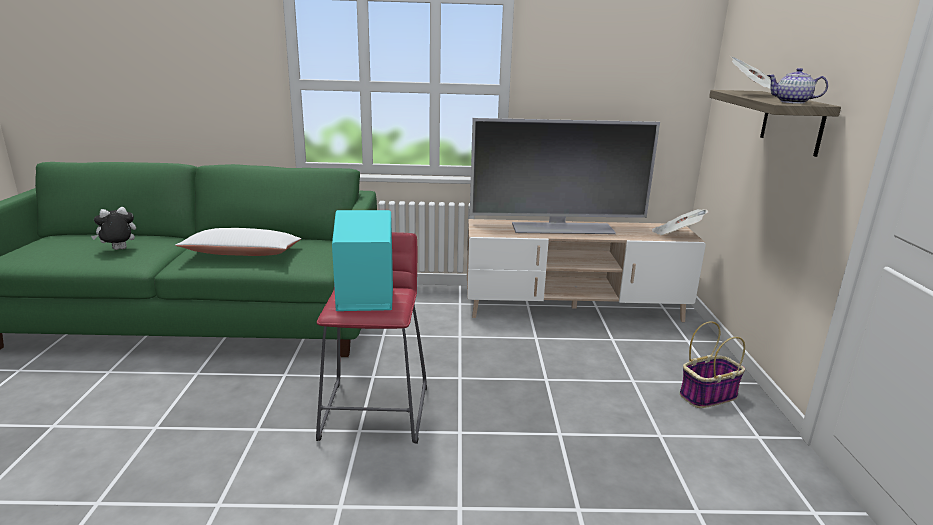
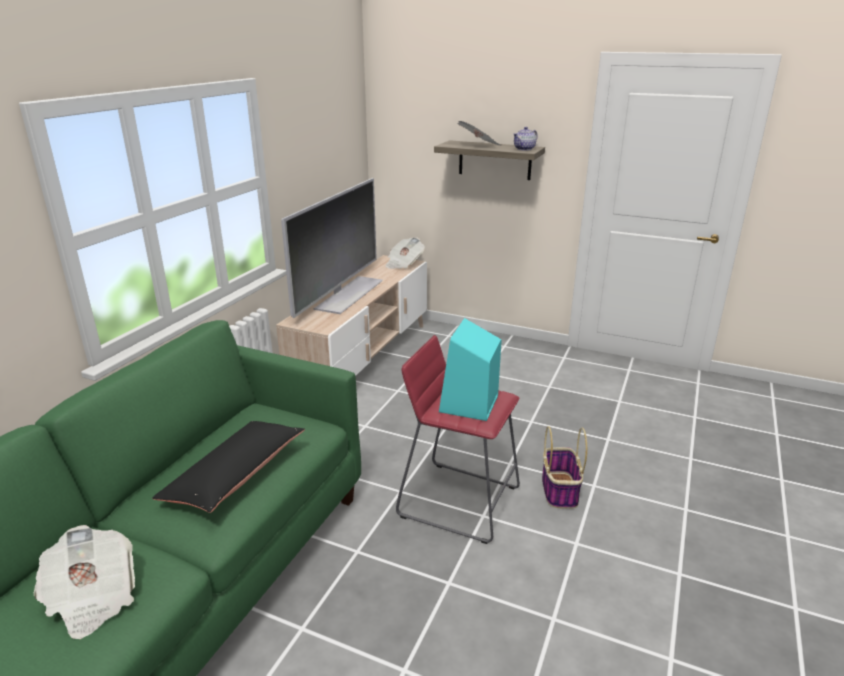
camera: 65 degrees left, 5 degrees up
plush toy [91,207,136,250] -> newspaper [33,525,135,639]
white pillow [175,228,301,256] -> black pillow [152,421,305,513]
basket [680,321,745,408] -> basket moved to [542,426,587,509]

